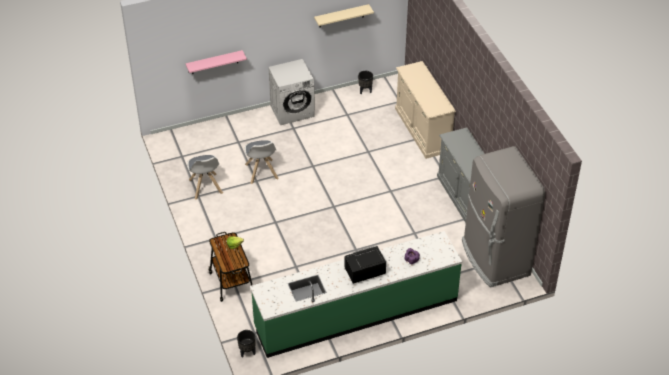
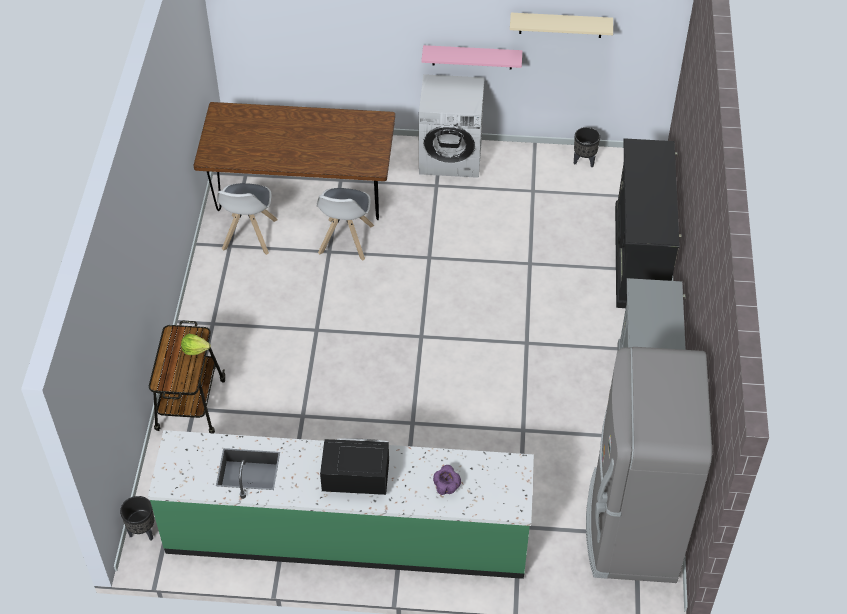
camera: 25 degrees right, 5 degrees up
pink shelf [186,50,247,74] -> pink shelf moved to [421,45,522,70]
beige cabinet [395,61,456,159] -> black cabinet [615,138,682,308]
none -> brown dining table [194,102,395,220]

